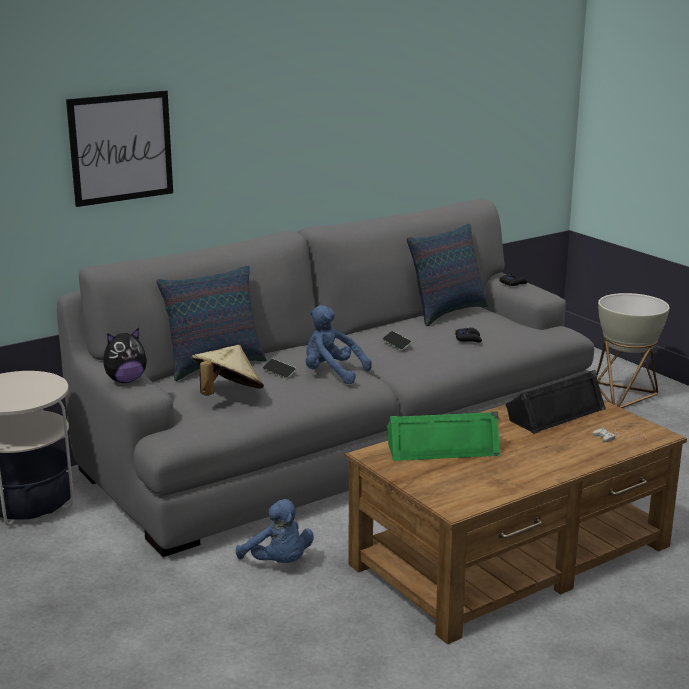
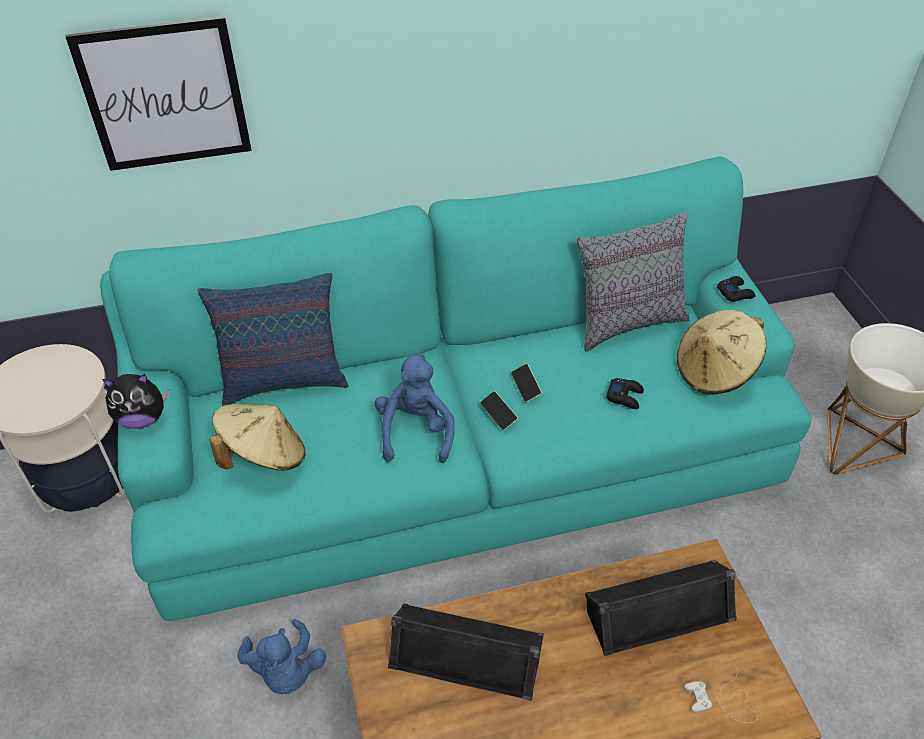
camera: 20 degrees right, 25 degrees up
grey sofa [57,199,594,557] -> turquoise sofa [100,156,811,621]
phone [263,358,296,379] -> phone moved to [480,391,518,431]
blue plush toy [305,305,372,384] -> blue plush toy turned 45 degrees clockwise [374,353,455,463]
green speaker [387,411,501,461] -> black speaker [388,603,544,701]
blue pillow [407,224,488,326] -> grey pillow [577,212,690,352]
none -> beige hat [677,310,767,395]

